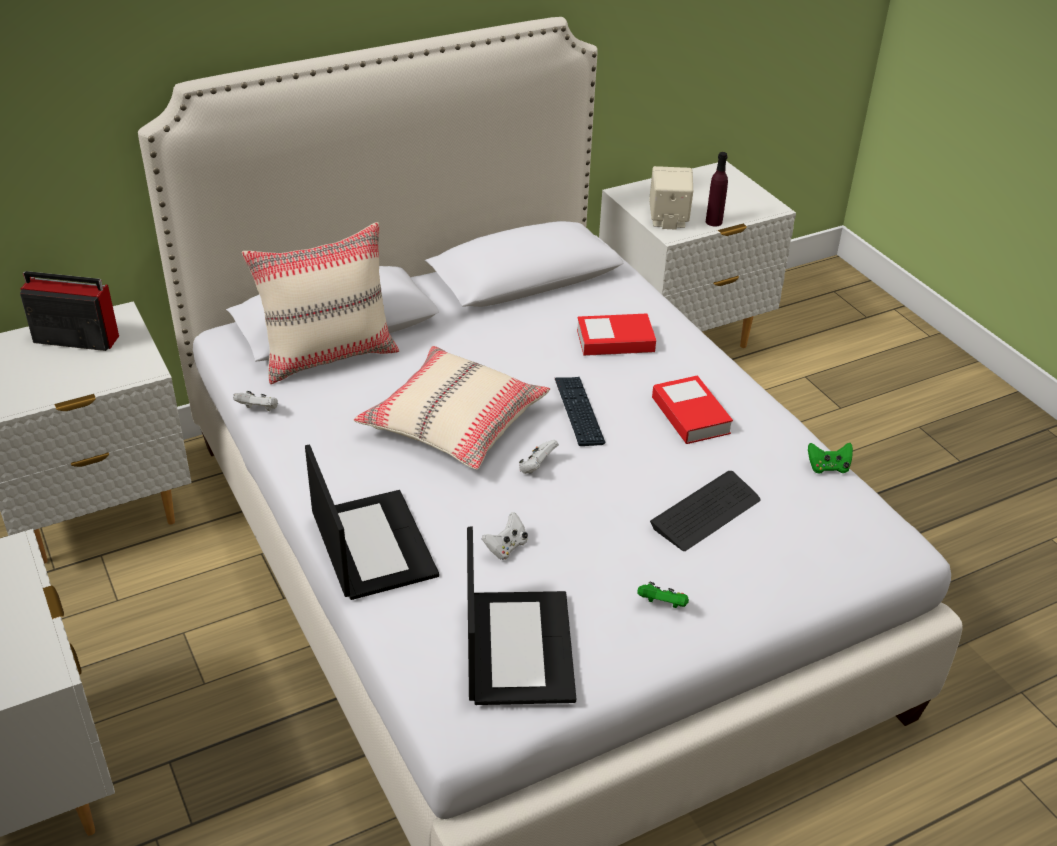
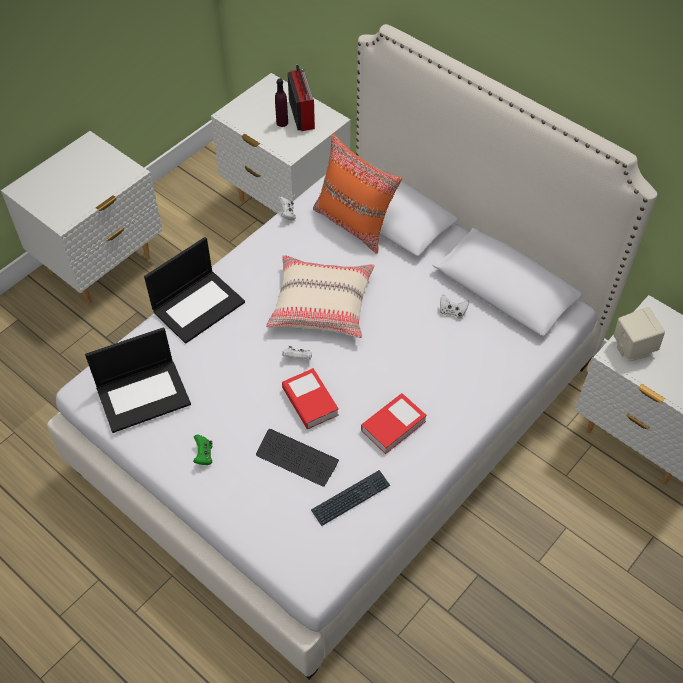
camera: 70 degrees right, 15 degrees up
beige pillow [242,222,399,384] -> orange pillow [313,134,402,254]
white game controller [482,512,528,560] -> white game controller moved to [440,294,469,318]
keyboard [555,377,606,446] -> keyboard moved to [311,470,391,526]
book [577,313,656,356] -> book moved to [282,368,339,429]
purple bottle [706,152,728,227] -> purple bottle moved to [275,78,288,127]
green game controller [808,443,853,473] -> none

